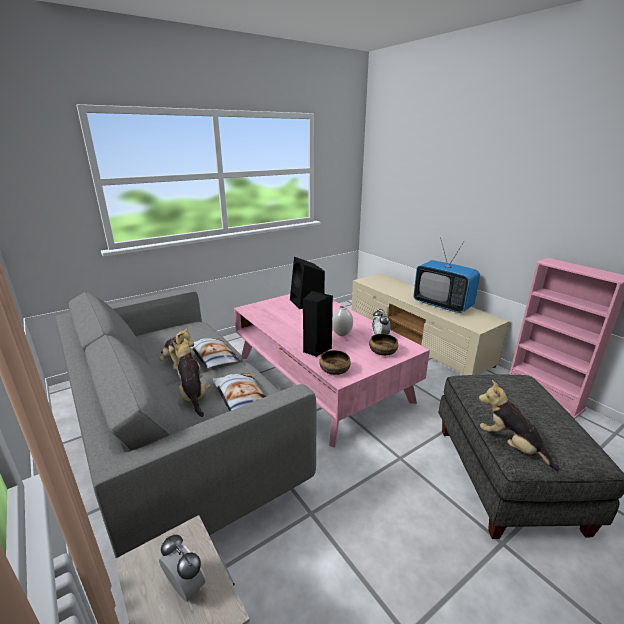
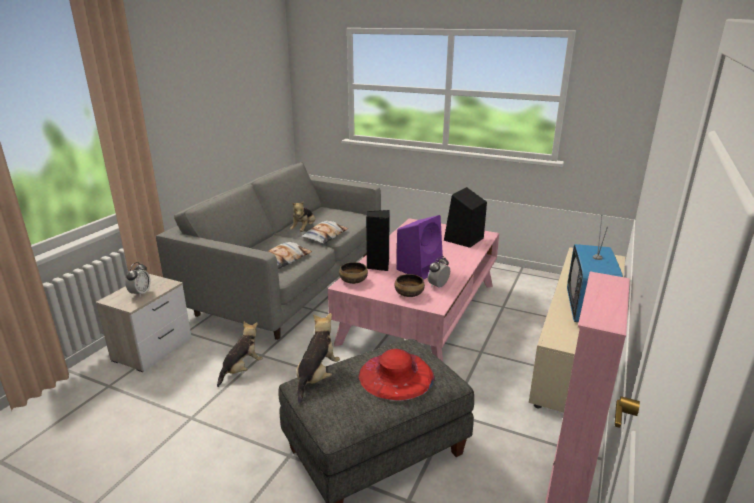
camera: 60 degrees right, 0 degrees up
plush toy [173,338,211,417] -> plush toy moved to [217,321,263,387]
white vase [332,306,353,336] -> purple speaker [397,215,443,280]
none -> red hat [359,348,435,401]

